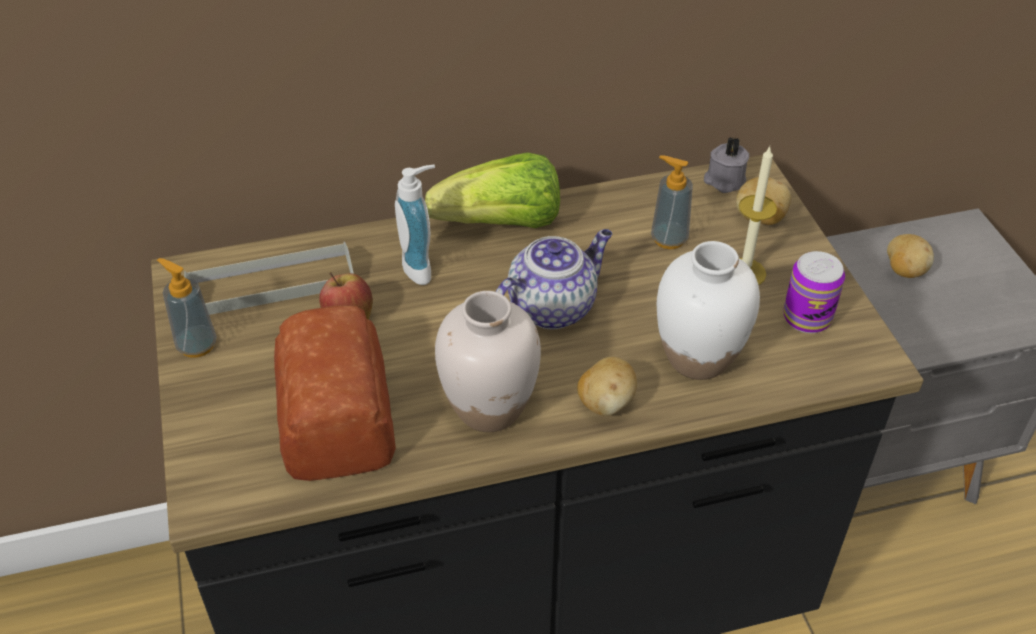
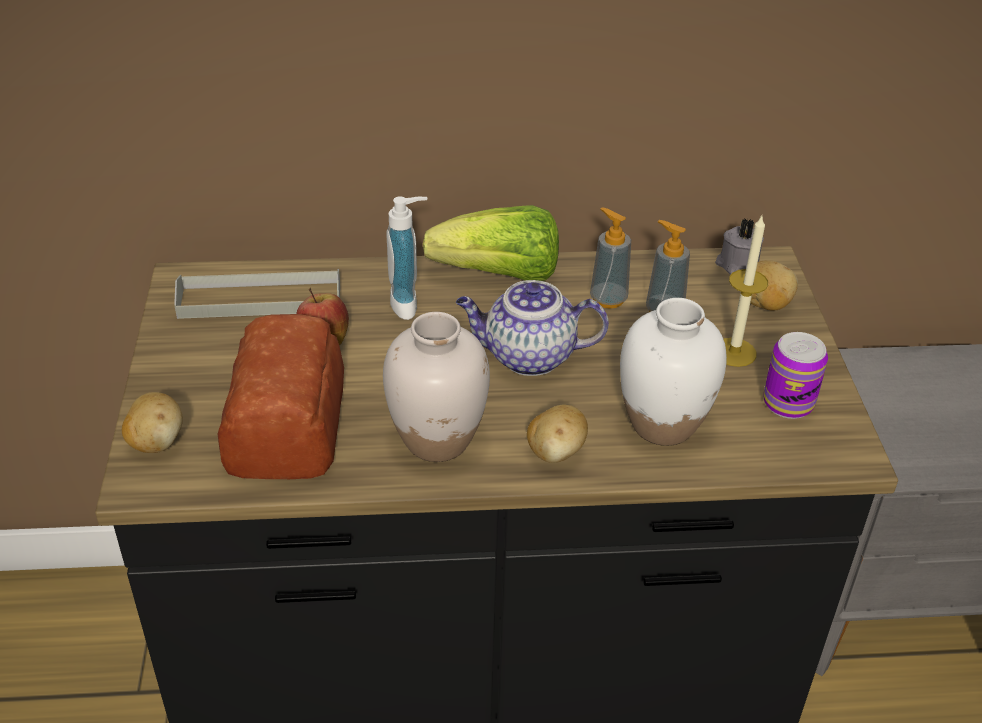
camera: 10 degrees right, 5 degrees down
soap dispenser [157,258,217,358] -> soap dispenser moved to [590,207,631,309]
teapot [496,229,612,330] -> teapot turned 150 degrees counterclockwise [456,280,609,376]
potato [887,234,934,278] -> potato moved to [122,392,183,453]

